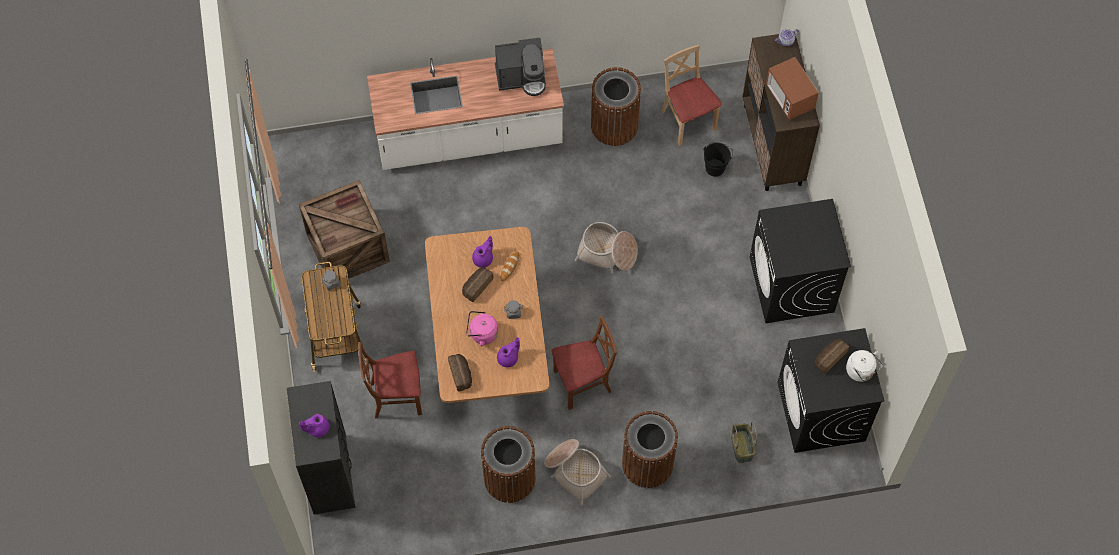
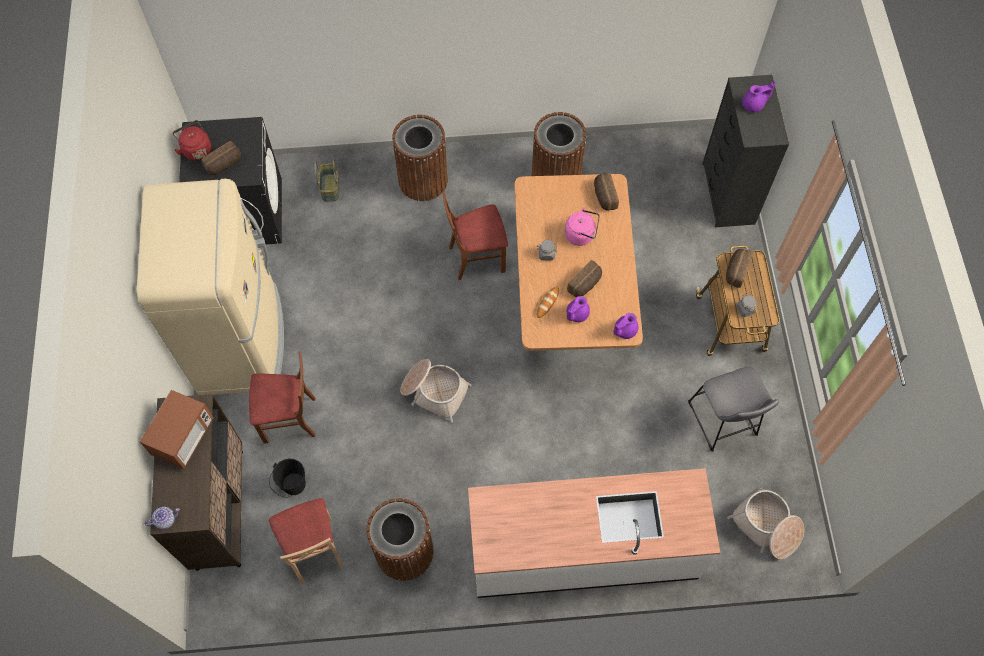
camera: 175 degrees left, 0 degrees up
crate [299,180,390,279] -> grey stool [688,367,779,452]
brown chair [358,342,422,419] -> brown chair moved to [249,352,315,444]
coffee machine [495,38,546,96] -> none
purple teapot [497,337,520,367] -> purple teapot moved to [613,313,638,339]
basket [544,439,611,505] -> basket moved to [727,488,804,559]
black washing machine [750,199,851,323] -> beige fridge [137,179,284,395]
microwave [766,57,819,120] -> microwave turned 45 degrees clockwise [140,390,214,469]
white kettle [846,350,883,382] -> red kettle [173,120,211,161]
none -> bread [726,249,753,288]

